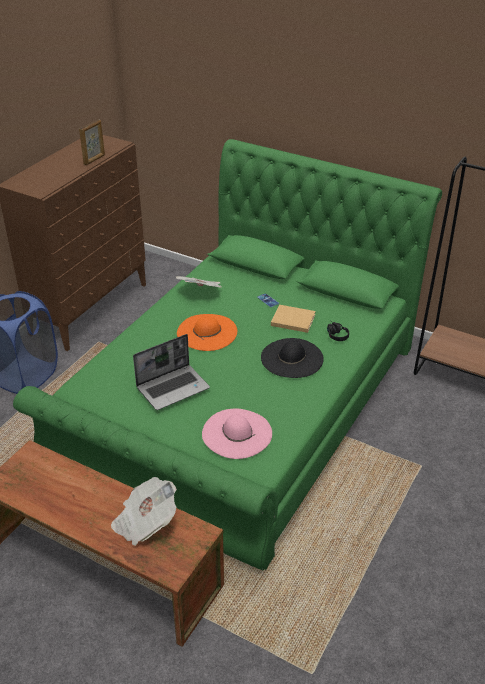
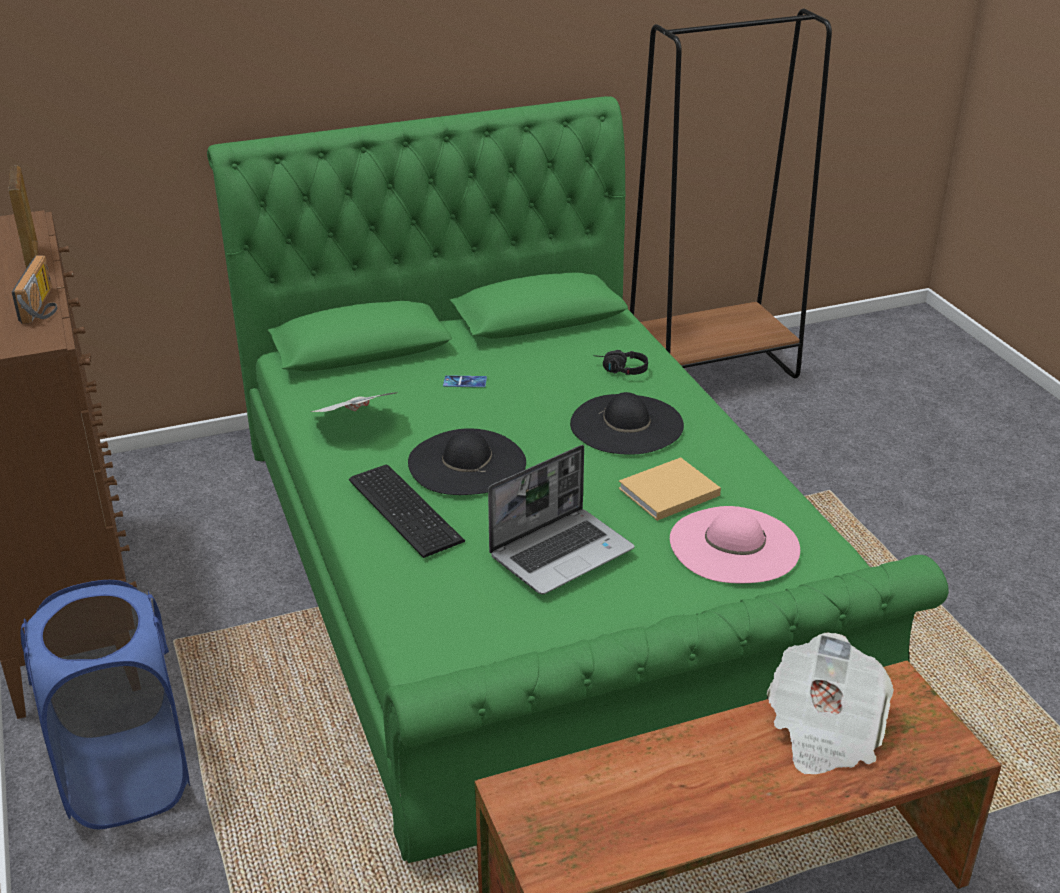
camera: 50 degrees left, 5 degrees down
laptop [133,334,210,410] -> laptop turned 45 degrees clockwise [488,445,634,594]
orange hat [177,314,237,351] -> black hat [408,428,526,495]
beige book [271,305,316,333] -> beige book moved to [618,457,721,521]
none -> radio [12,256,57,324]
none -> keyboard [349,465,465,558]

